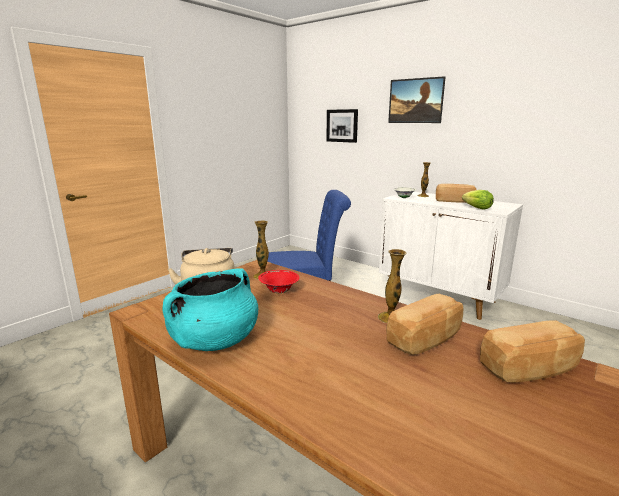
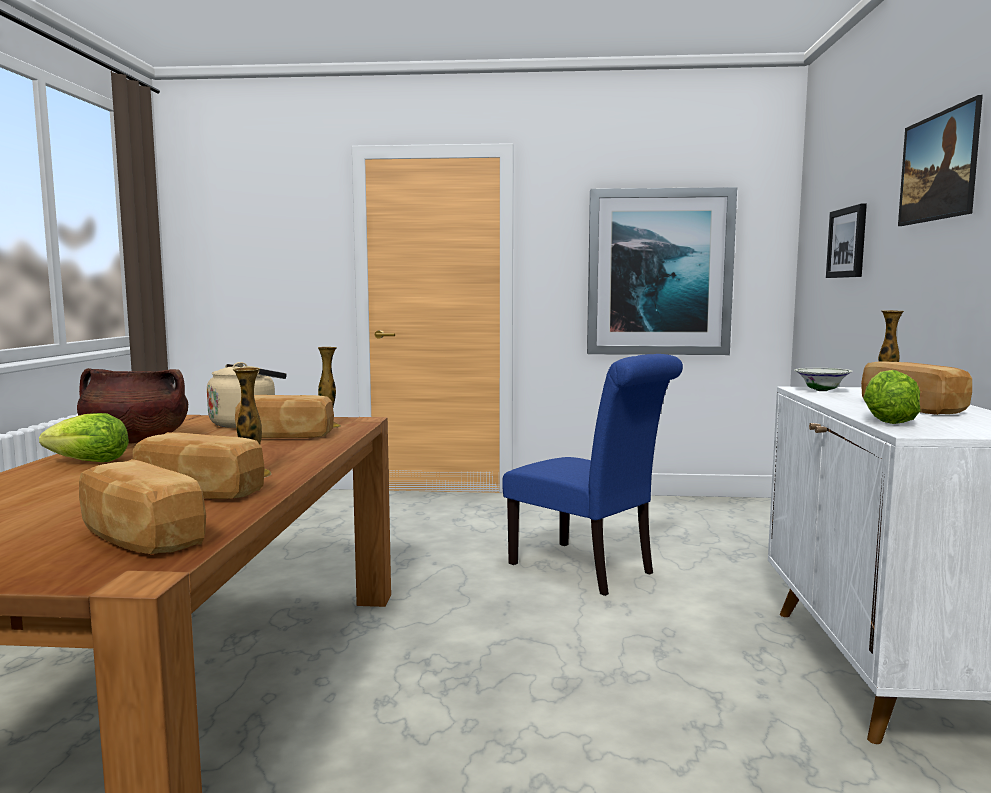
camera: 55 degrees right, 10 degrees down
turquoise cooking pot [163,268,258,351] -> brown cooking pot [77,368,188,443]
red bowl [258,270,300,293] -> bread [235,395,334,438]
none -> lettuce [39,413,129,462]
none -> picture [587,187,737,355]

